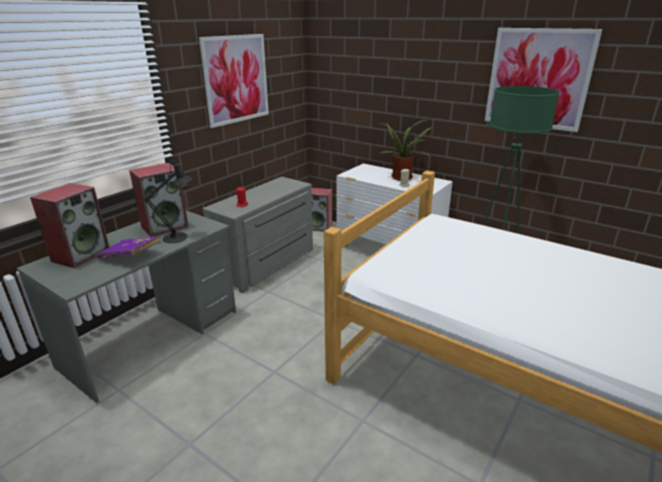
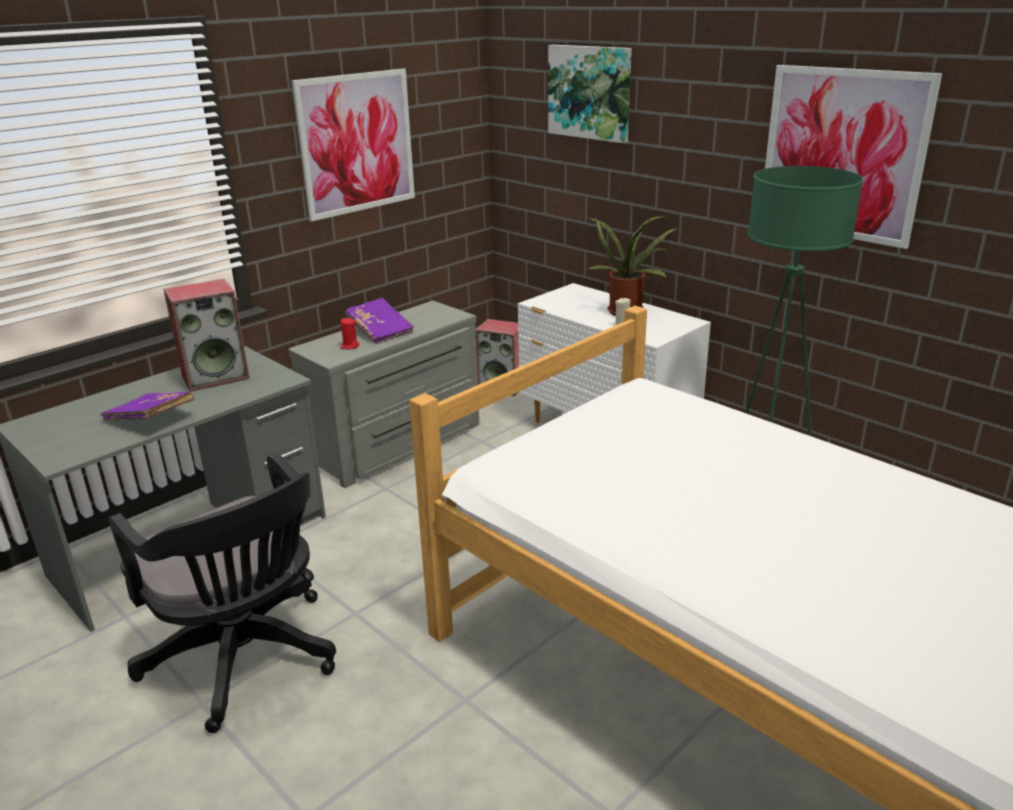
camera: 10 degrees right, 0 degrees up
speaker [30,183,110,268] -> none
black table lamp [144,160,192,243] -> none
none -> black office chair [109,453,336,733]
none -> purple book [345,297,414,344]
none -> picture [548,45,632,143]

